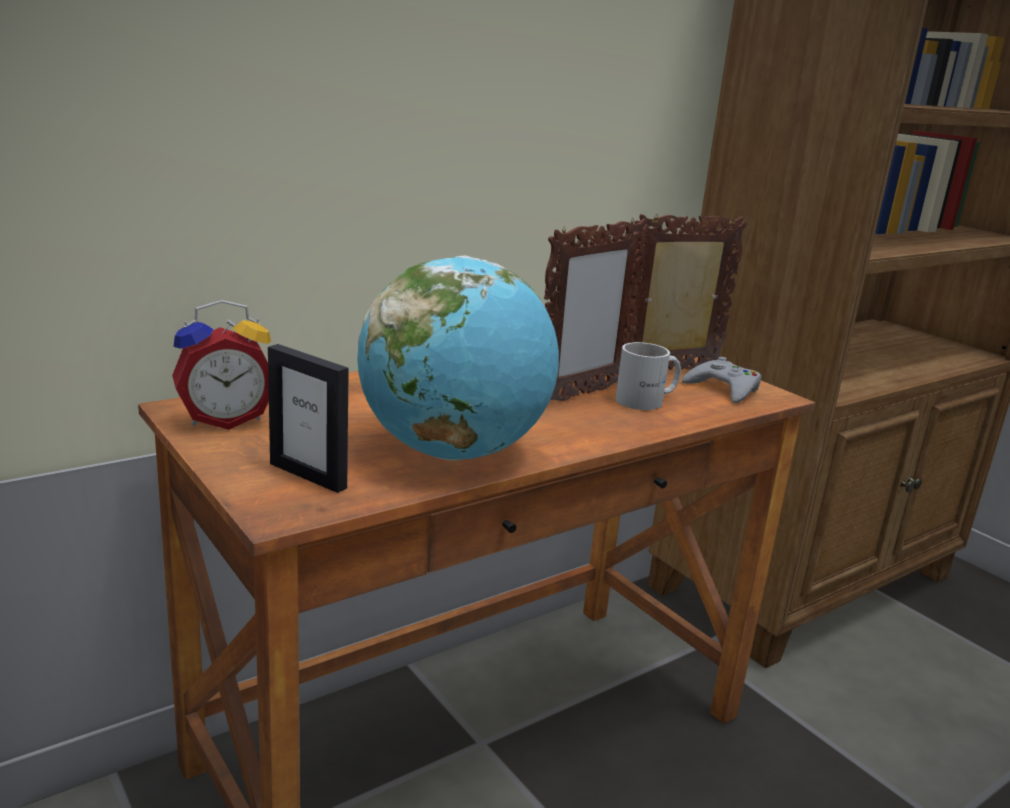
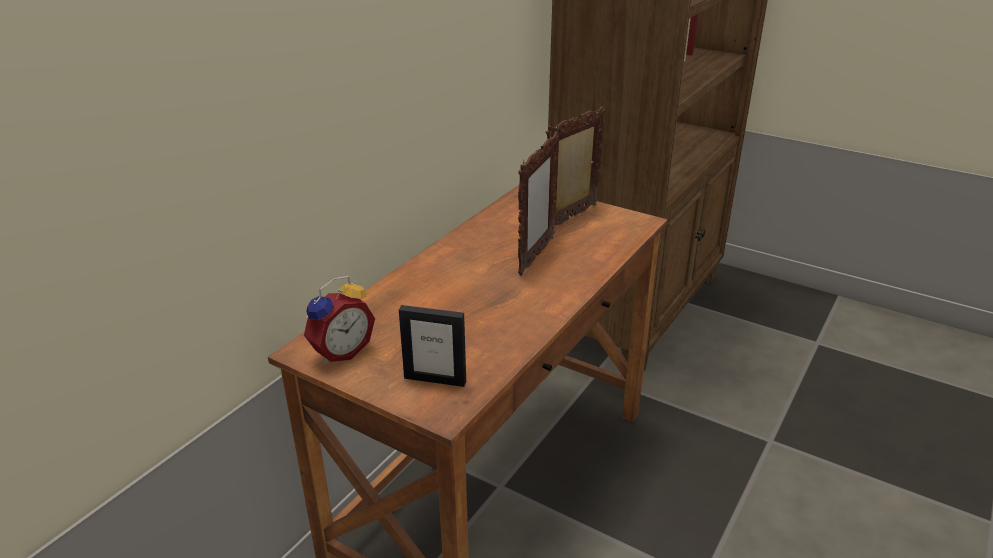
camera: 20 degrees left, 10 degrees up
globe [357,255,559,460] -> none
white mug [615,342,681,410] -> none
grey game controller [682,357,761,403] -> none

